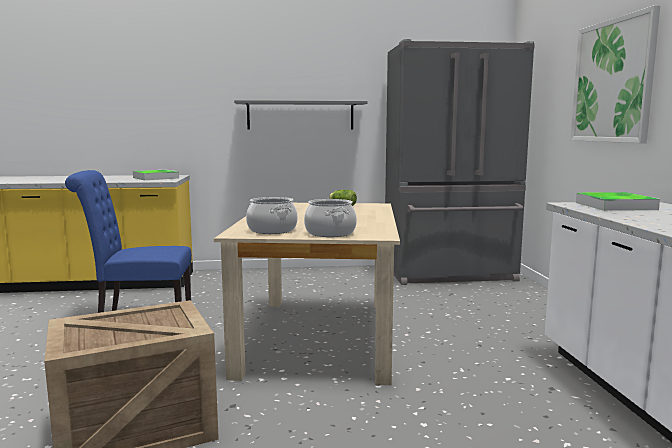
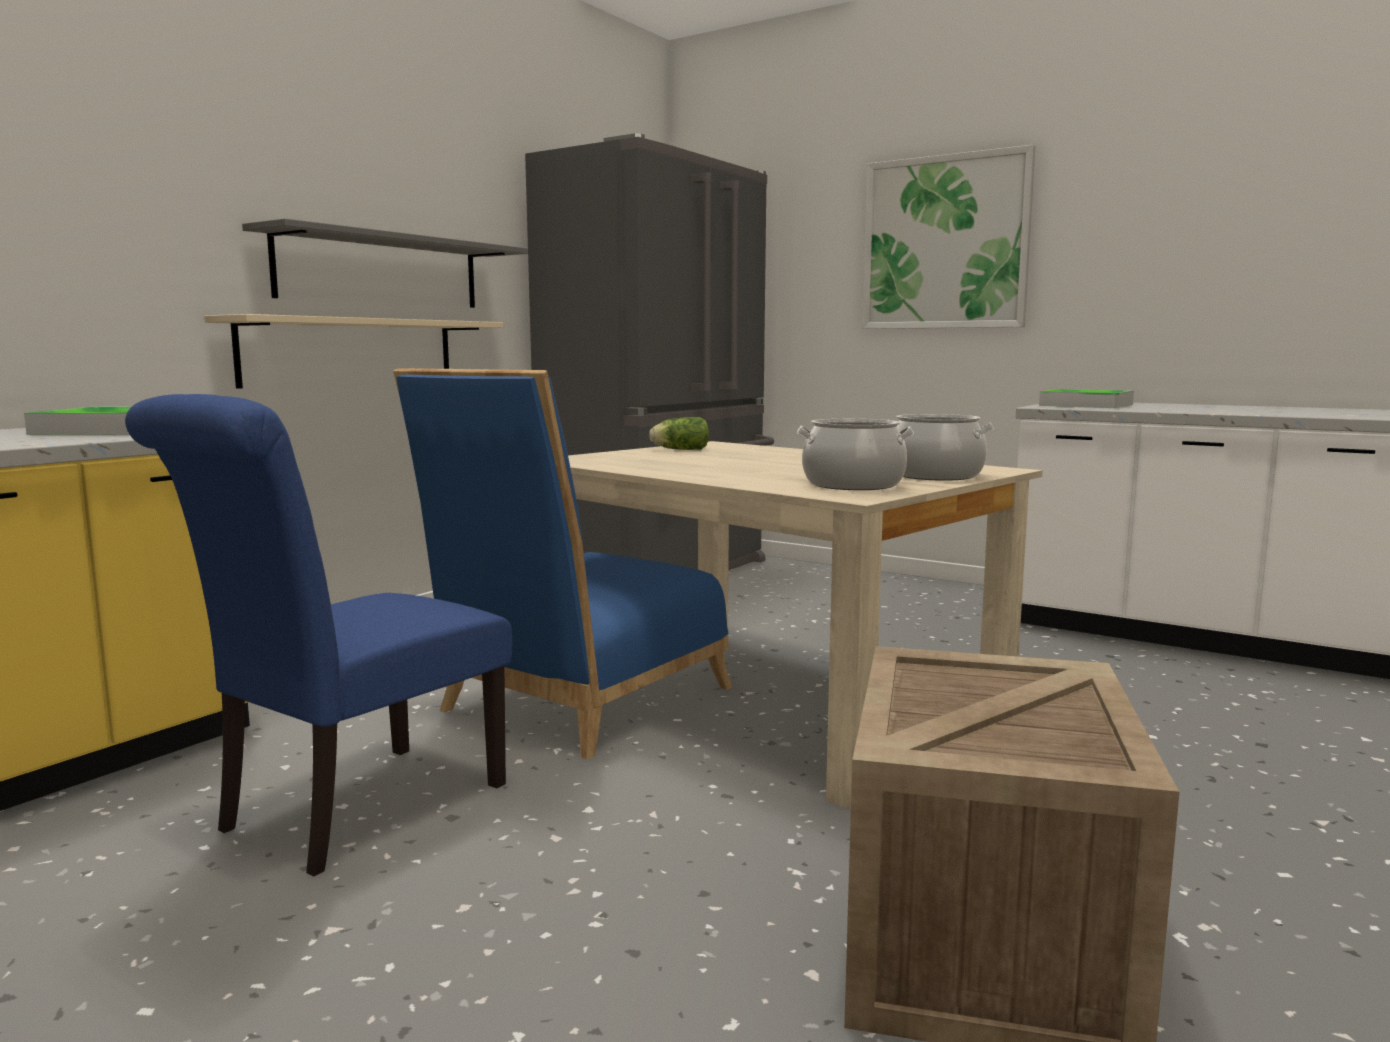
camera: 50 degrees left, 0 degrees up
none -> beige shelf [204,314,503,389]
none -> blue chair [393,368,732,759]

